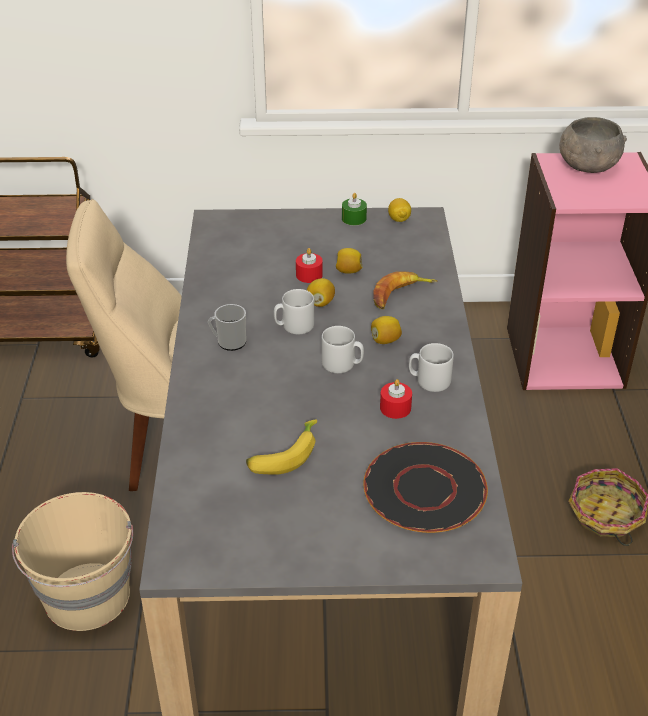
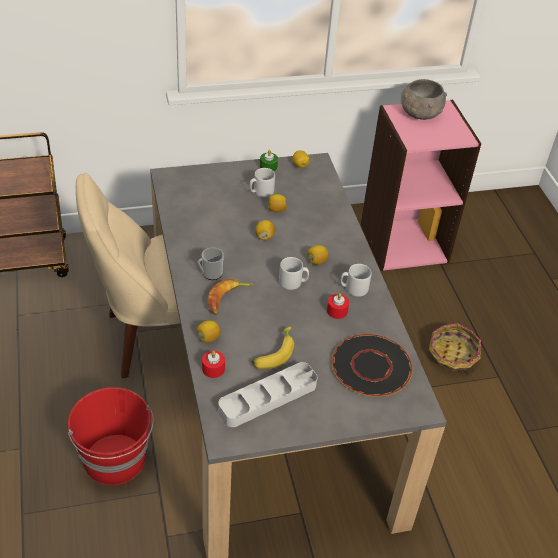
camera: 15 degrees left, 5 degrees up
beige bucket [12,492,133,631] -> red bucket [68,387,154,485]
grey mug [274,289,314,334] -> grey mug moved to [249,168,275,197]
red candle [296,248,323,283] -> red candle moved to [202,351,225,378]
banana [373,271,438,309] -> banana moved to [207,279,254,315]
none -> lemon [197,321,221,343]
none -> grey tray [218,362,318,427]

